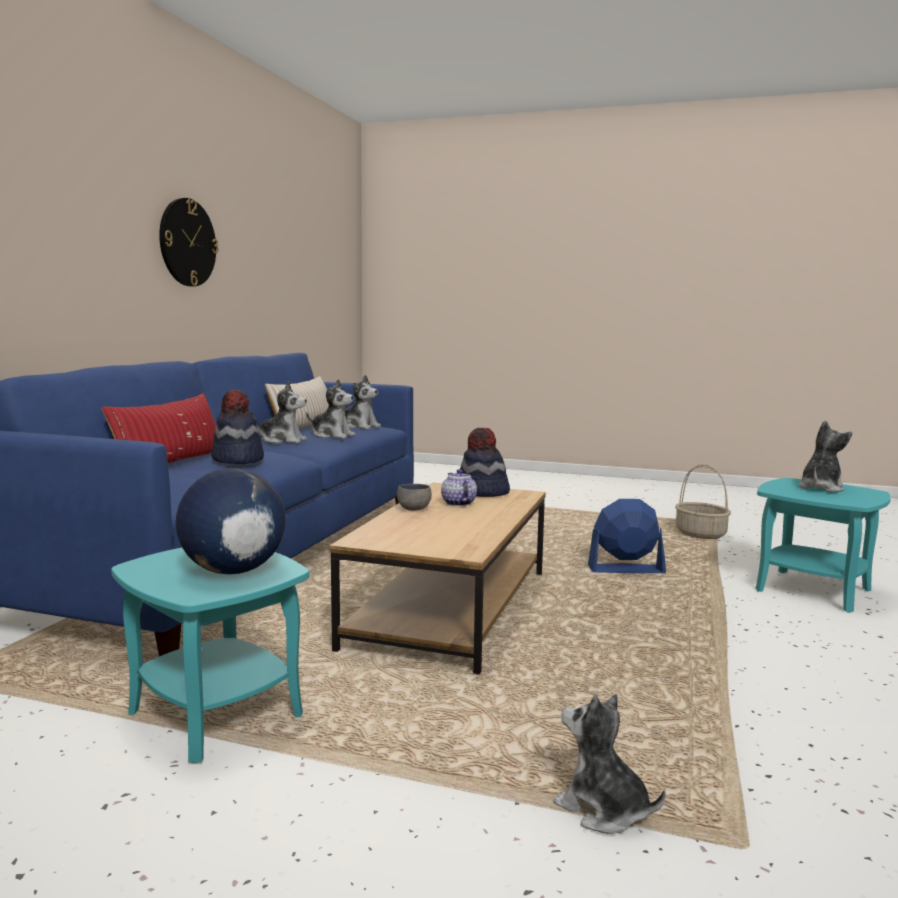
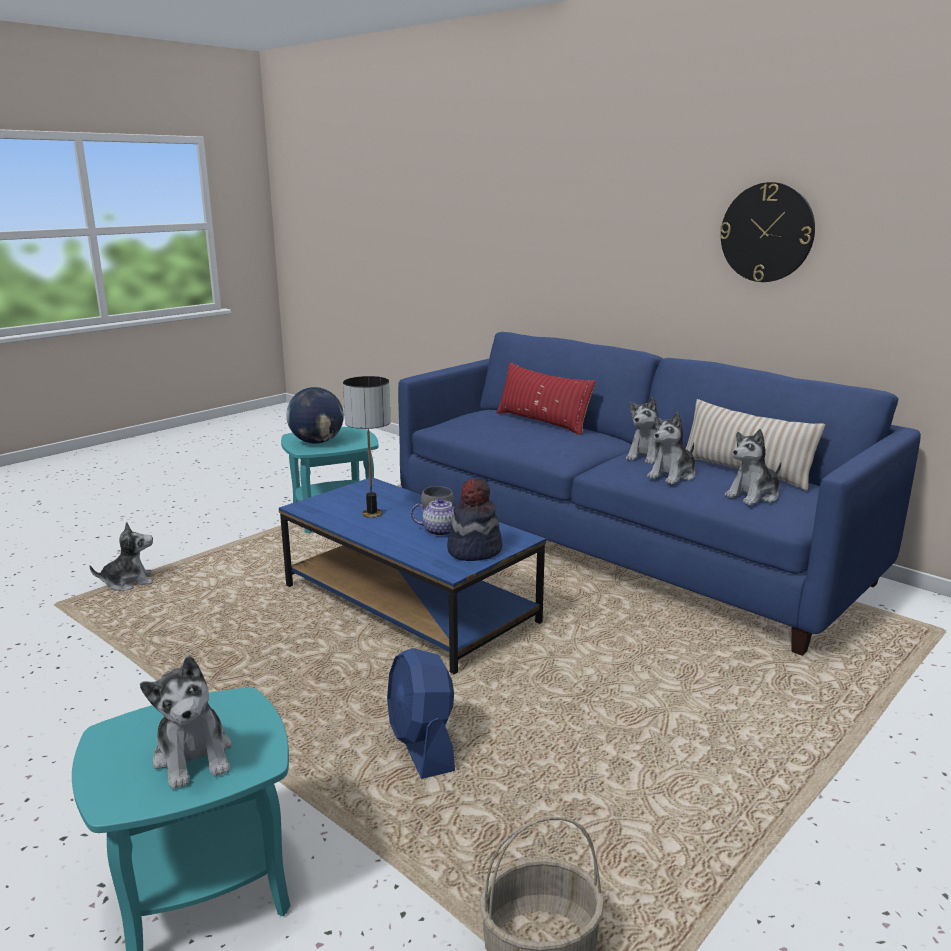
camera: 115 degrees right, 10 degrees up
hat [211,390,264,464] -> none
brown coffee table [329,483,546,674] -> blue coffee table [279,477,546,674]
blue fan [588,499,666,573] -> blue fan turned 135 degrees clockwise [387,648,455,779]
none -> table lamp [343,376,391,518]

